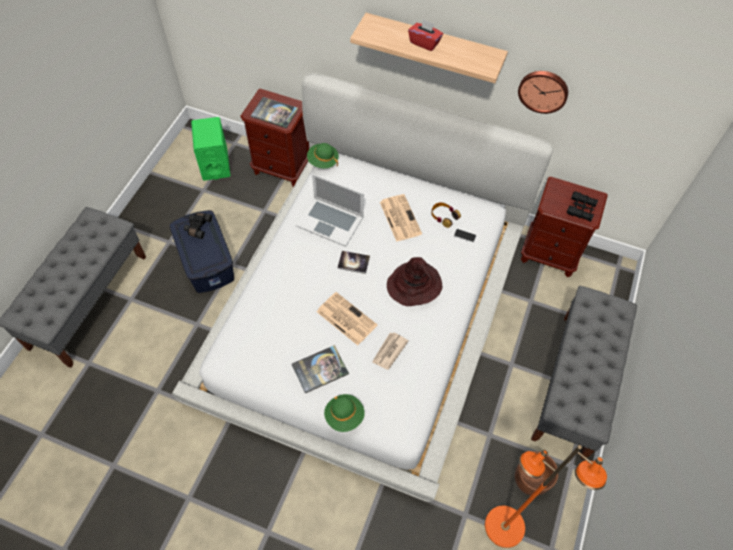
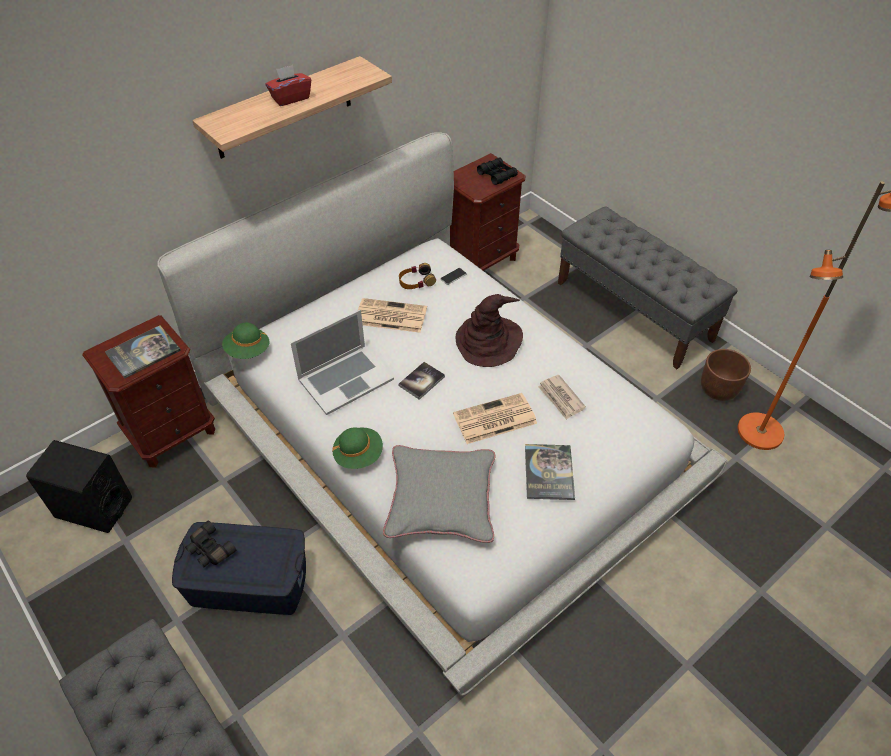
camera: 60 degrees left, 10 degrees down
green speaker [191,117,231,181] -> black speaker [26,440,132,533]
green hat [324,394,365,432] -> green hat moved to [332,427,383,469]
wall clock [518,71,568,114] -> none
none -> grey pillow [383,445,495,543]

